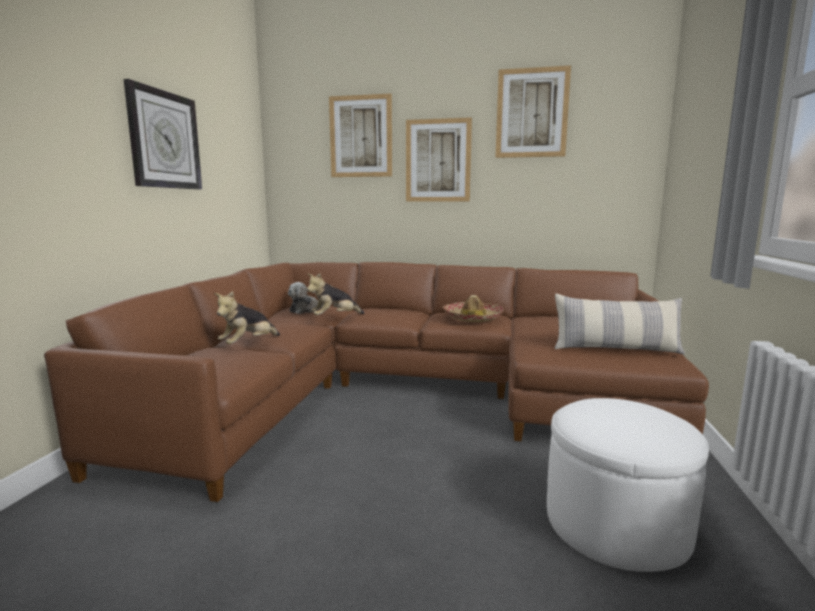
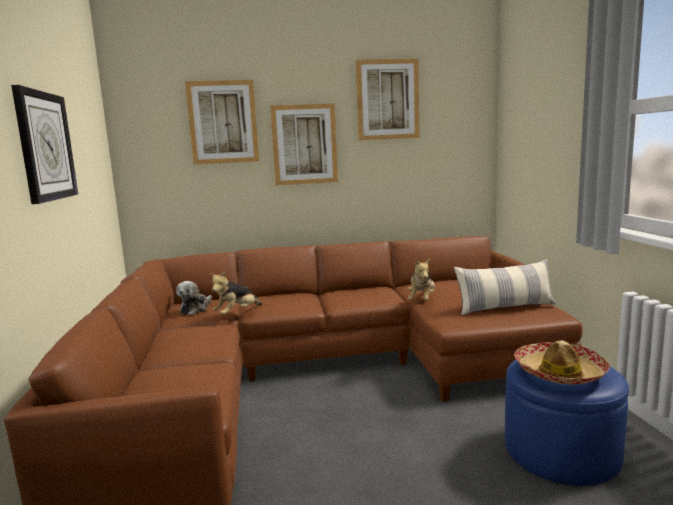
camera: 20 degrees left, 0 degrees up
plush toy [214,291,280,344] -> plush toy moved to [408,258,435,301]
hat [443,295,504,322] -> hat moved to [514,340,610,385]
white ottoman [547,398,709,572] -> blue ottoman [505,360,629,486]

